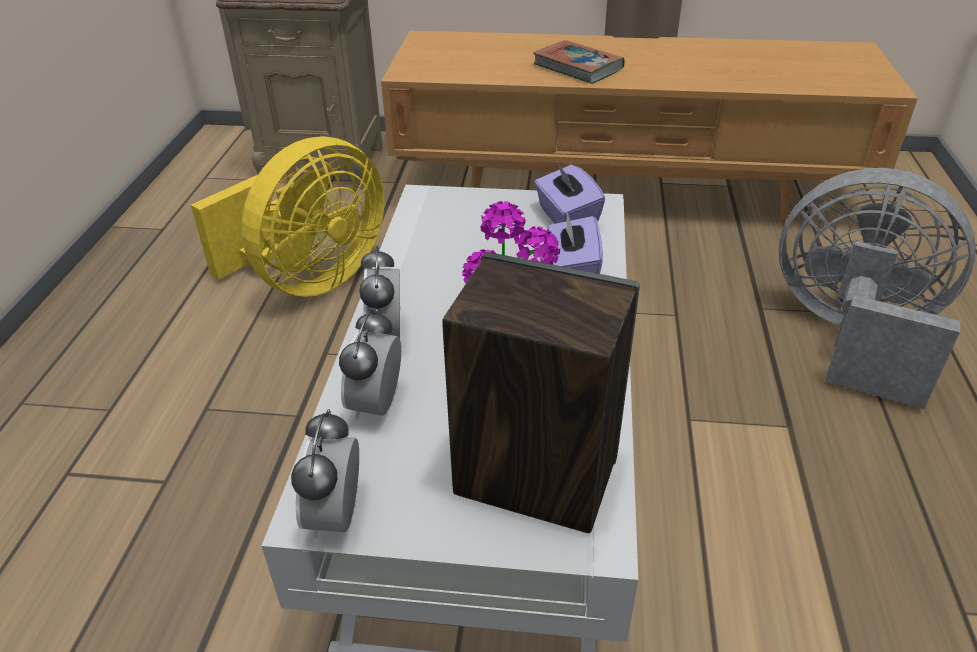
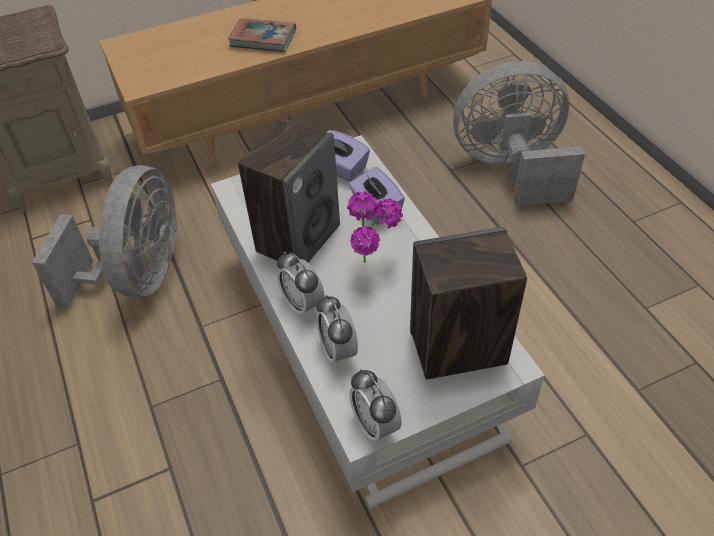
camera: 30 degrees left, 10 degrees up
yellow fan [191,136,384,297] -> grey fan [32,165,177,308]
none -> speaker [238,118,340,262]

